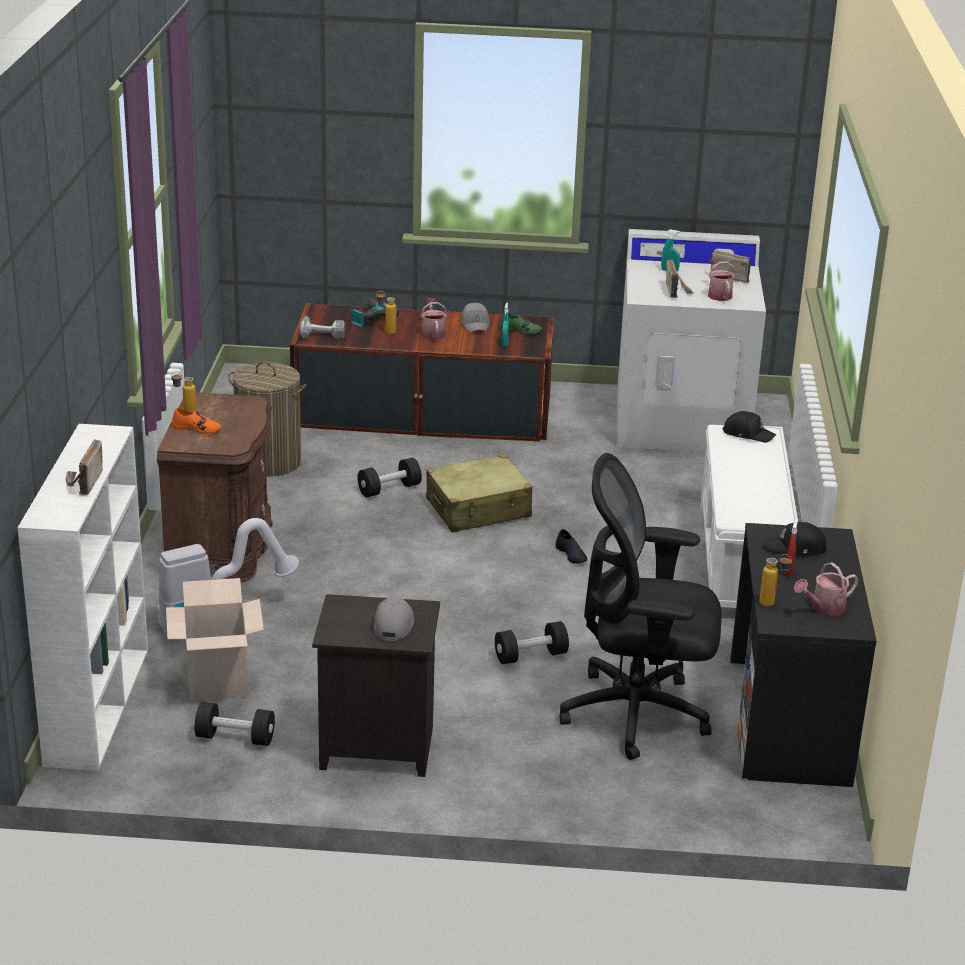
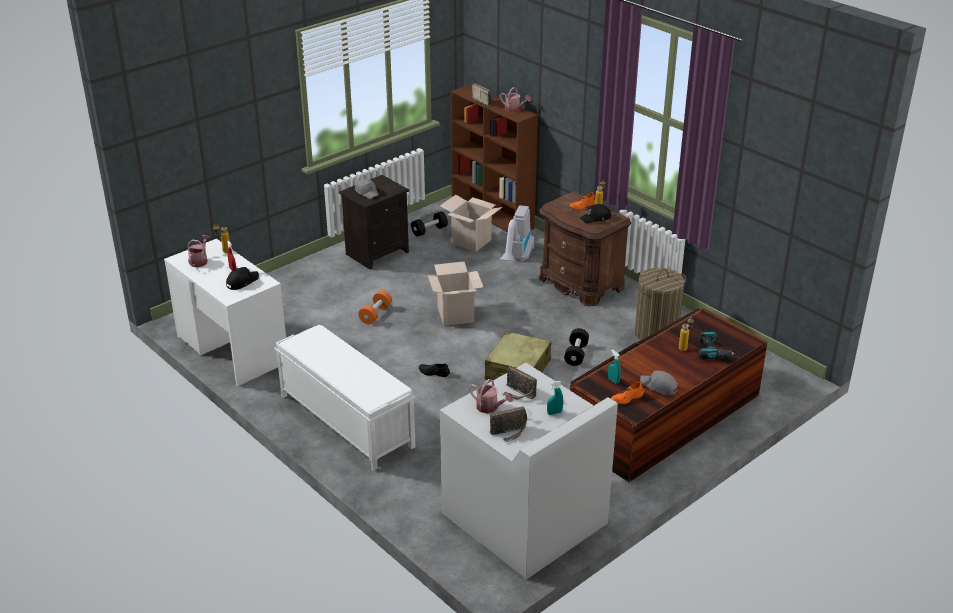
camera: 135 degrees right, 5 degrees up
white bookcase [18,424,148,771] -> brown bookcase [450,85,538,232]
power drill [300,316,345,339] -> none
watering can [421,298,447,340] -> watering can moved to [500,87,531,112]
black dumbbell [495,621,569,664] -> orange dumbbell [359,290,392,324]
green shoe [499,313,542,335] -> orange shoe [611,382,644,404]
black office chair [560,453,722,760] -> none
black cap [722,411,776,443] -> black cap moved to [580,204,611,223]
black desk [730,523,877,787] -> white desk [164,239,286,386]
none -> cardboard box [428,261,483,326]

